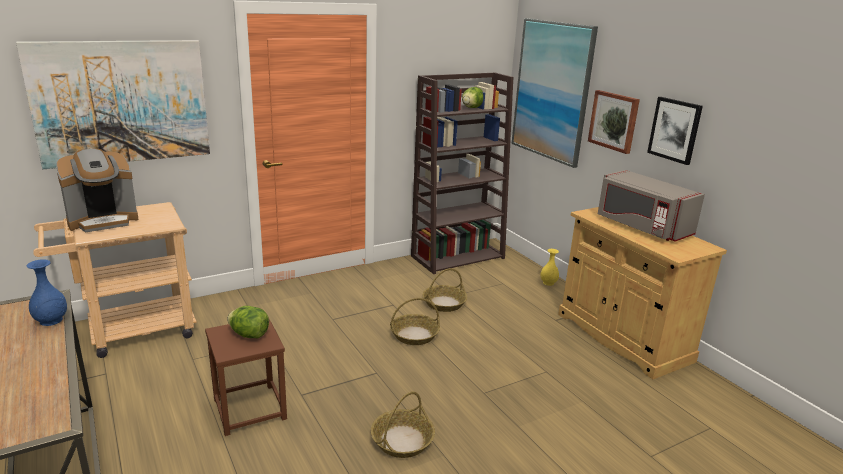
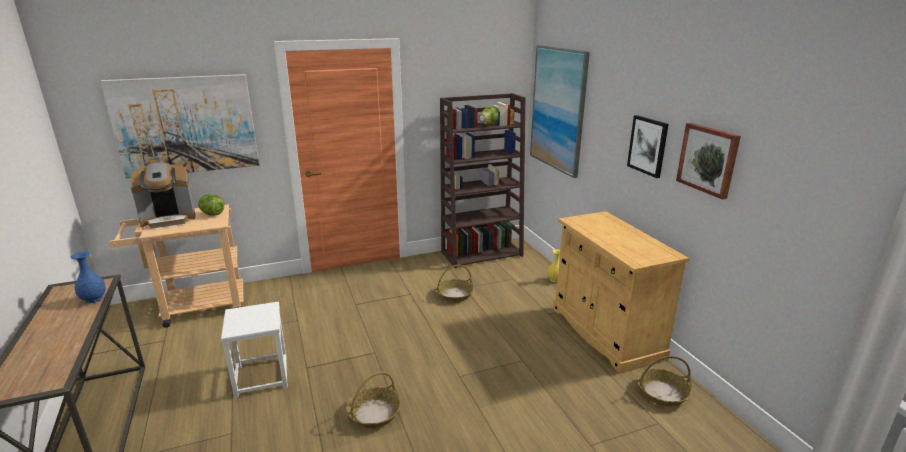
camera: 10 degrees right, 0 degrees up
brown stool [205,319,287,436] -> white stool [221,301,288,398]
lettuce [227,306,269,338] -> lettuce moved to [198,194,224,216]
basket [390,298,440,345] -> basket moved to [637,356,692,406]
picture [588,90,640,154] -> picture moved to [676,123,741,200]
grey microwave [598,170,705,242] -> none

